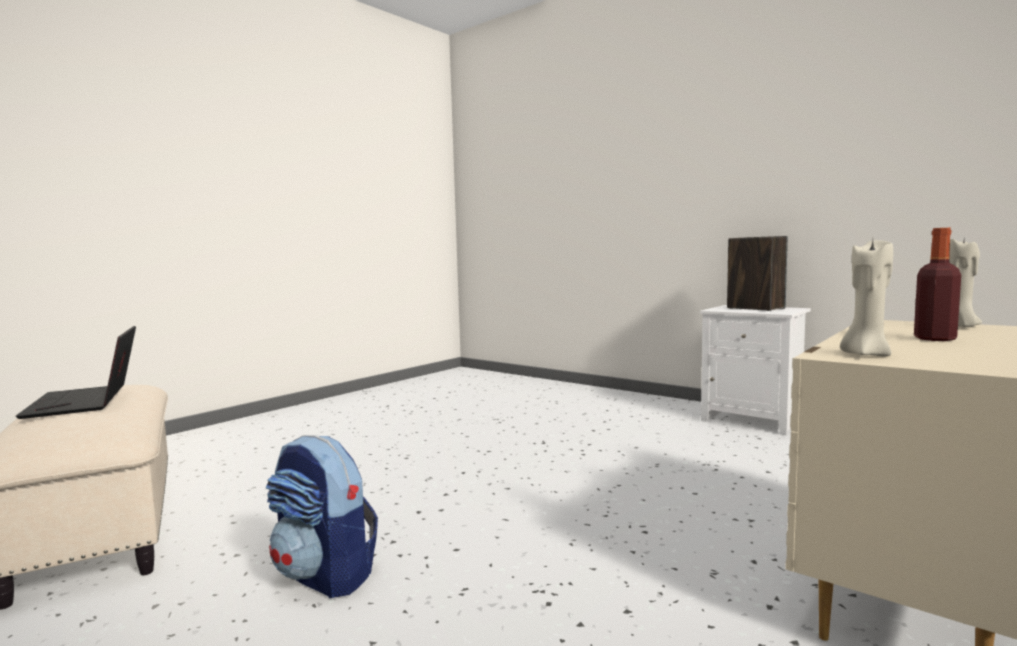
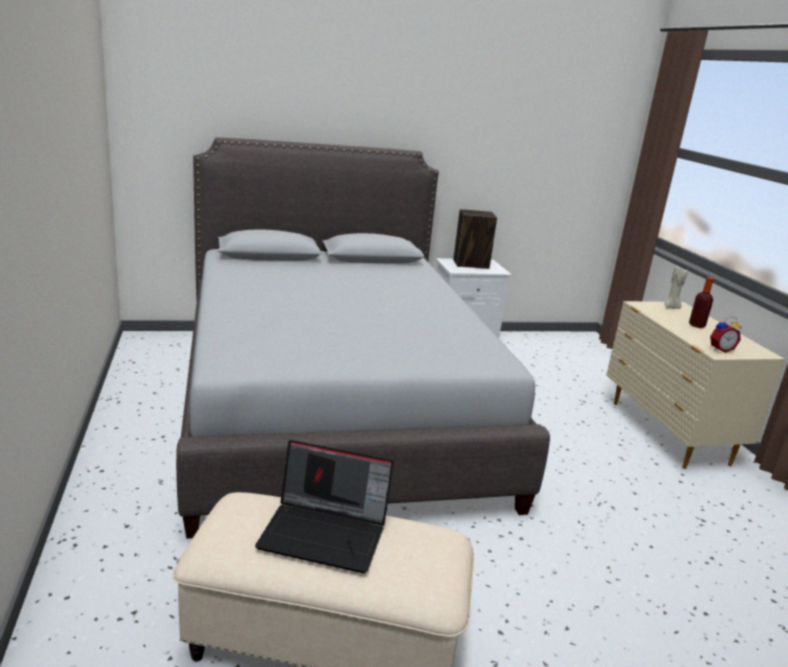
camera: 55 degrees left, 15 degrees up
backpack [266,435,378,598] -> none
beige candle [840,240,893,357] -> alarm clock [710,317,741,353]
none -> grey bed [176,137,550,539]

